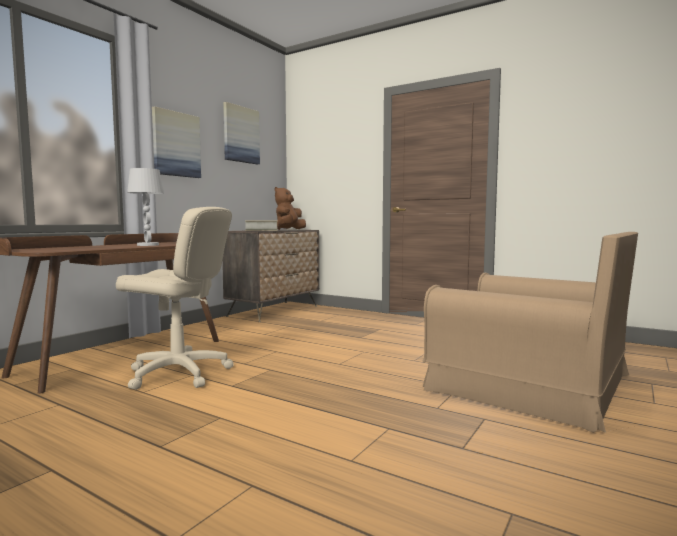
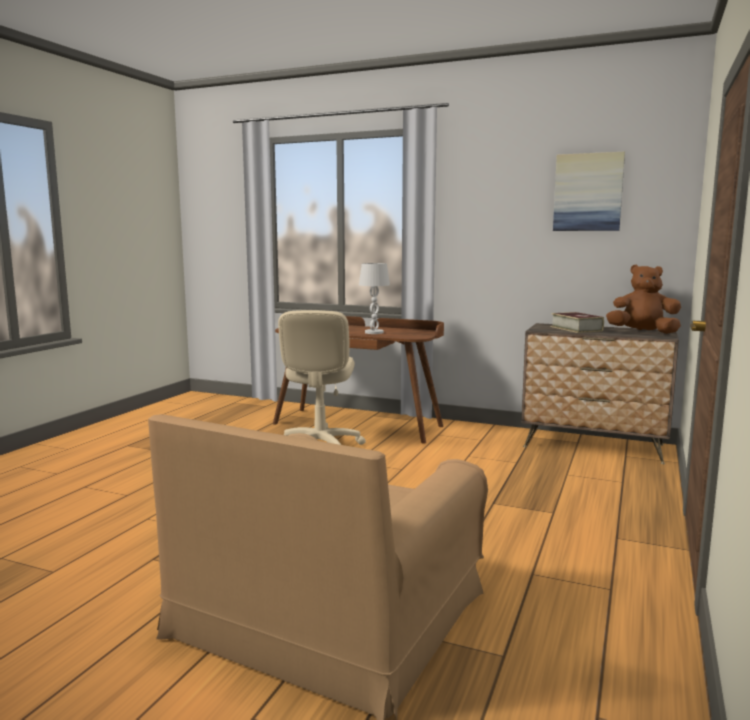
camera: 80 degrees right, 5 degrees up
picture [152,106,201,178] -> none

